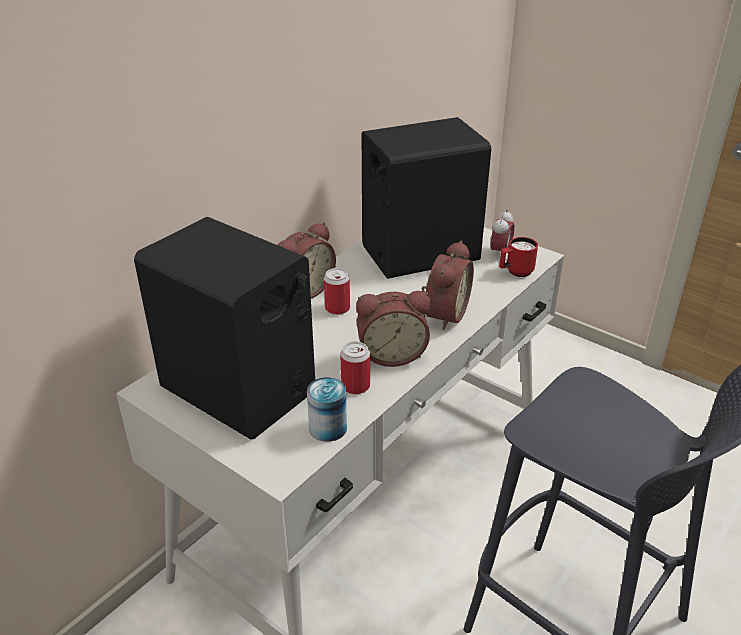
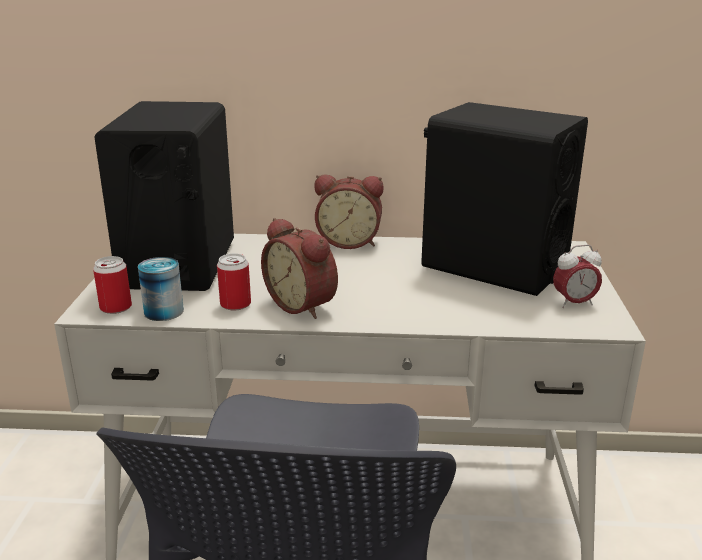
camera: 55 degrees right, 10 degrees down
can [324,268,350,315] -> can moved to [93,256,132,314]
alarm clock [422,241,474,330] -> none
red mug [499,237,538,277] -> none

